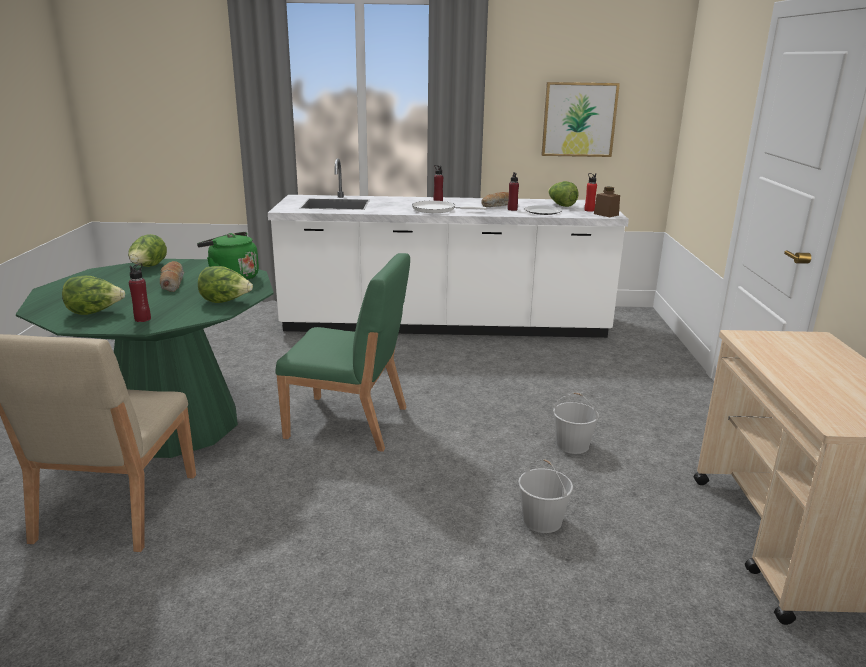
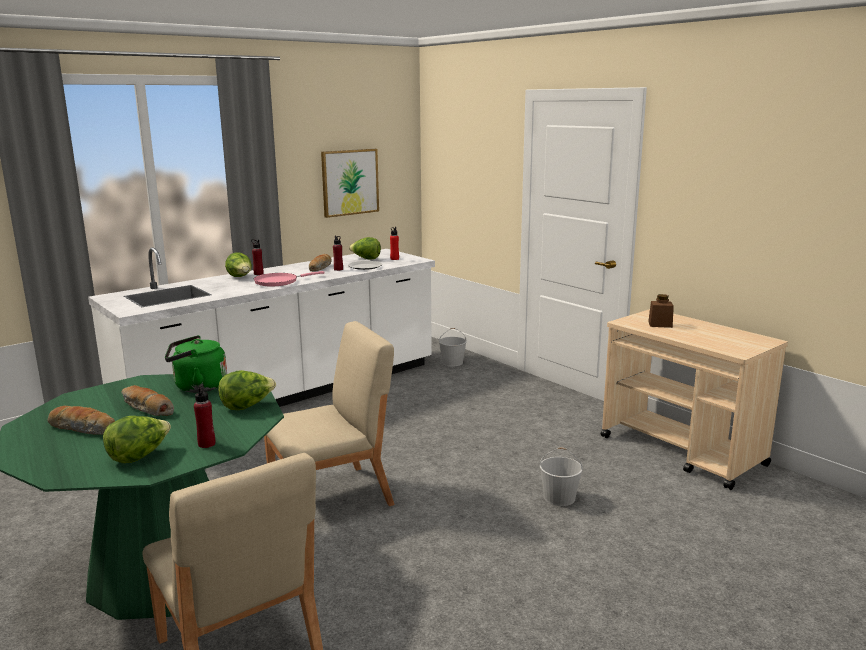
camera: 40 degrees left, 5 degrees down
lettuce [128,234,167,267] -> lettuce moved to [225,253,252,277]
green chair [275,253,410,452] -> beige chair [264,321,395,506]
white frying pan [412,201,487,213] -> pink frying pan [254,271,325,286]
white bucket [553,393,599,454] -> white bucket moved to [439,328,467,366]
brown jar [594,187,620,217] -> brown jar moved to [648,294,674,328]
none -> bread [48,406,115,435]

